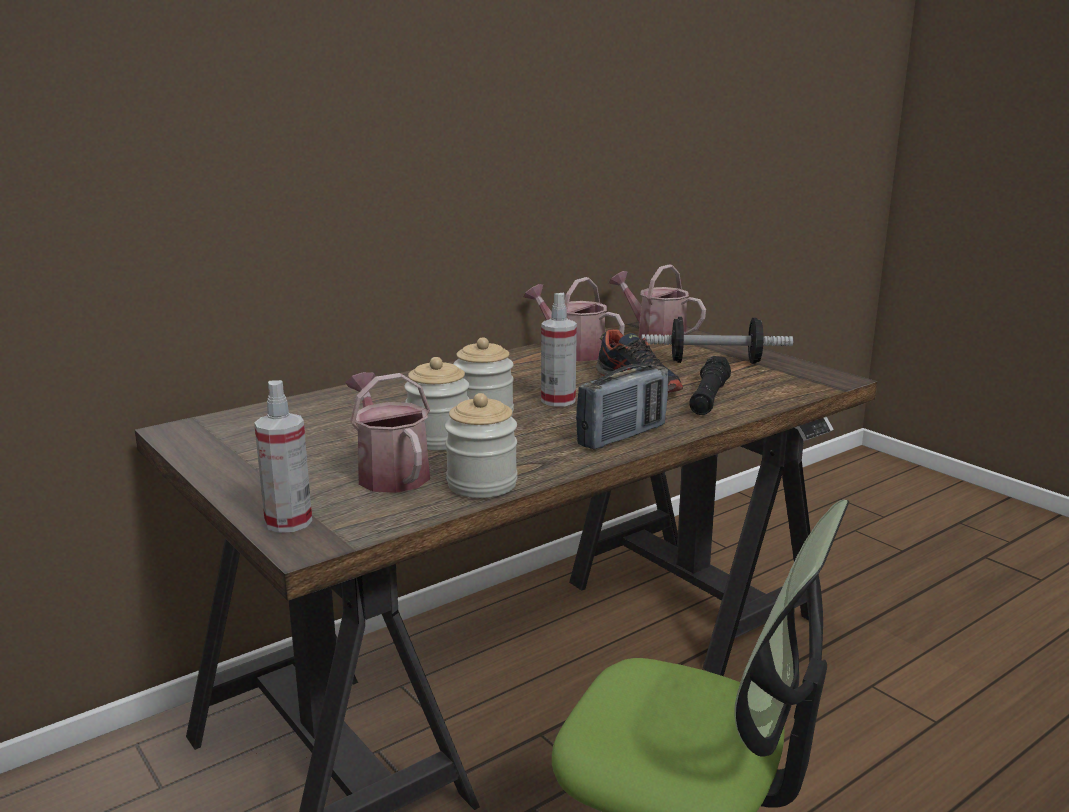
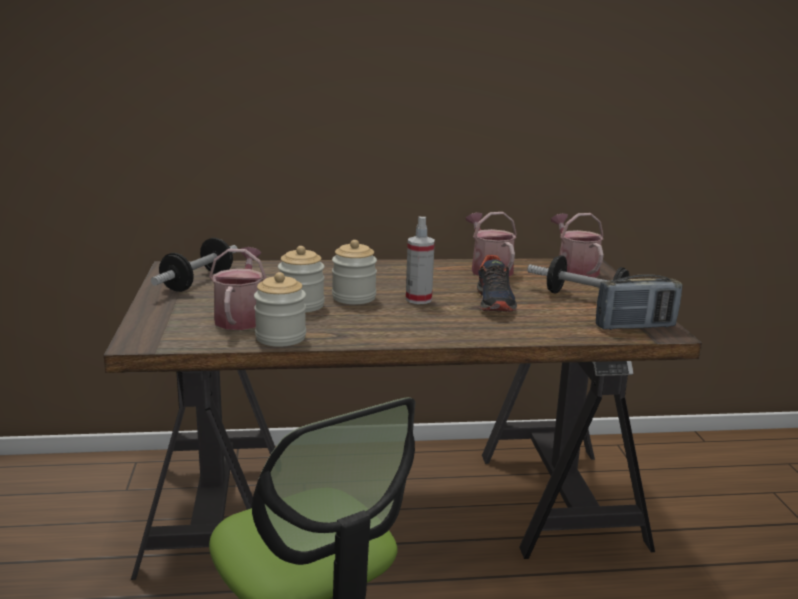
camera: 30 degrees right, 0 degrees up
spray bottle [254,380,312,533] -> none
radio [576,364,668,449] -> radio moved to [596,274,682,330]
black flashlight [689,356,731,415] -> none
none -> dumbbell [151,238,238,292]

